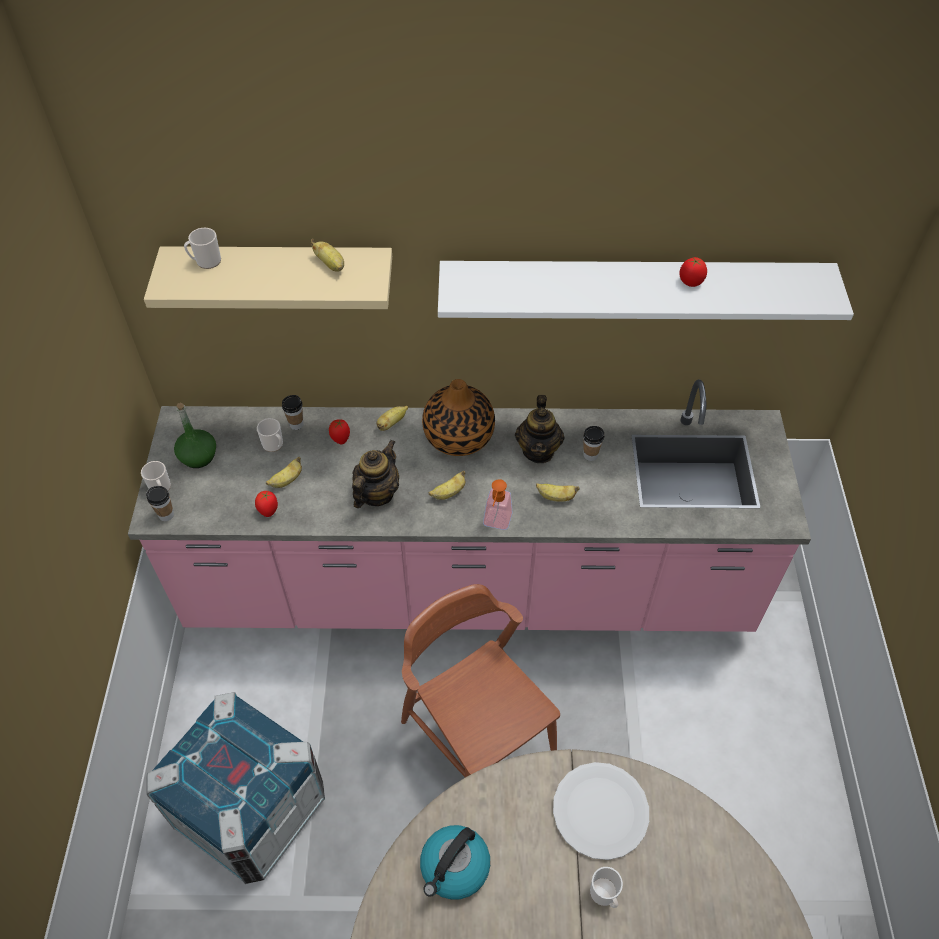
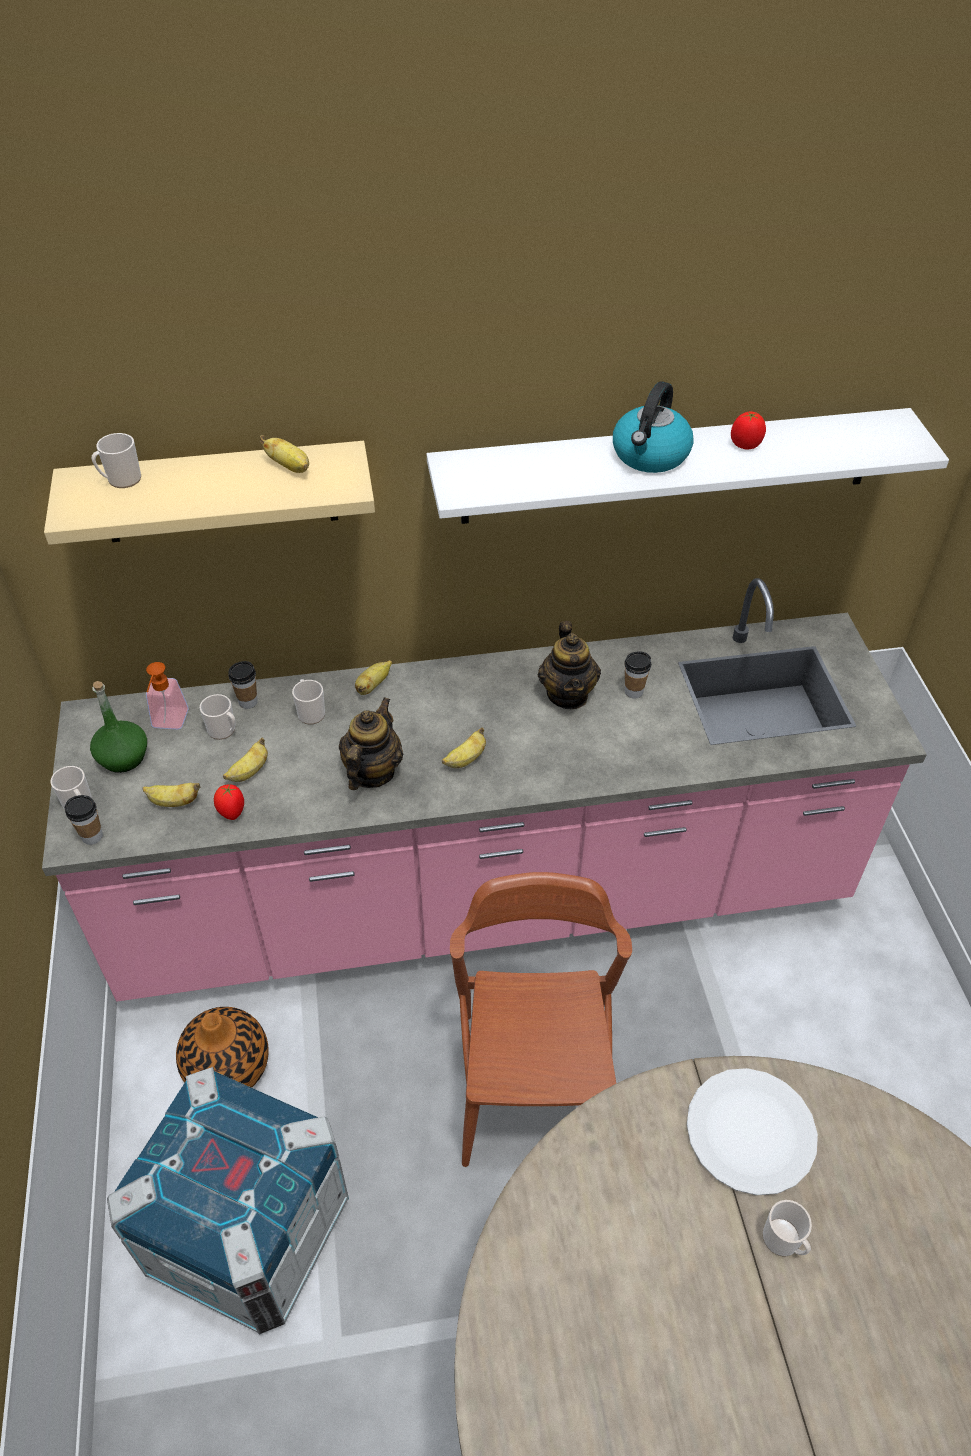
camera: 10 degrees left, 5 degrees down
tomato [329,419,350,445] -> mug [292,679,325,725]
brown chair [401,584,560,777] -> brown chair turned 45 degrees clockwise [450,872,632,1167]
kettle [420,825,490,900] -> kettle moved to [613,381,694,473]
vase [422,379,495,456] -> vase moved to [176,1007,269,1088]
soap dispenser [483,479,513,530] -> soap dispenser moved to [146,662,189,729]
banana [536,483,579,502] -> banana moved to [142,783,200,807]

